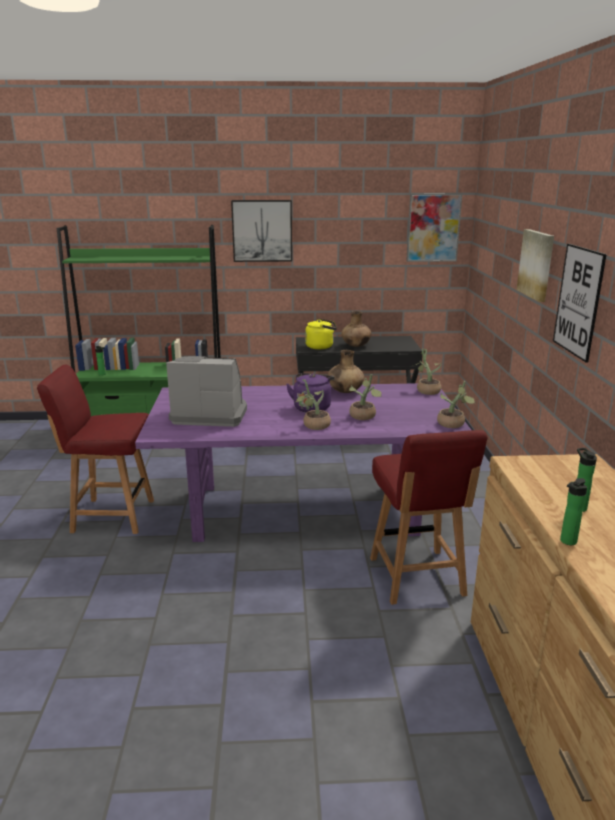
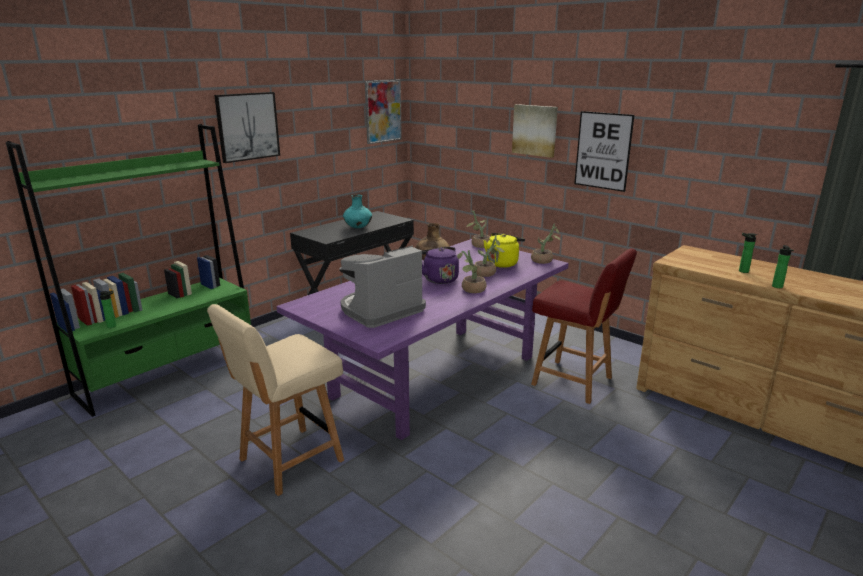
camera: 45 degrees left, 0 degrees up
red chair [37,365,154,534] -> beige chair [207,304,344,496]
yellow kettle [305,318,337,349] -> yellow kettle moved to [483,233,525,268]
brown vase [341,311,372,347] -> turquoise vase [343,194,372,228]

